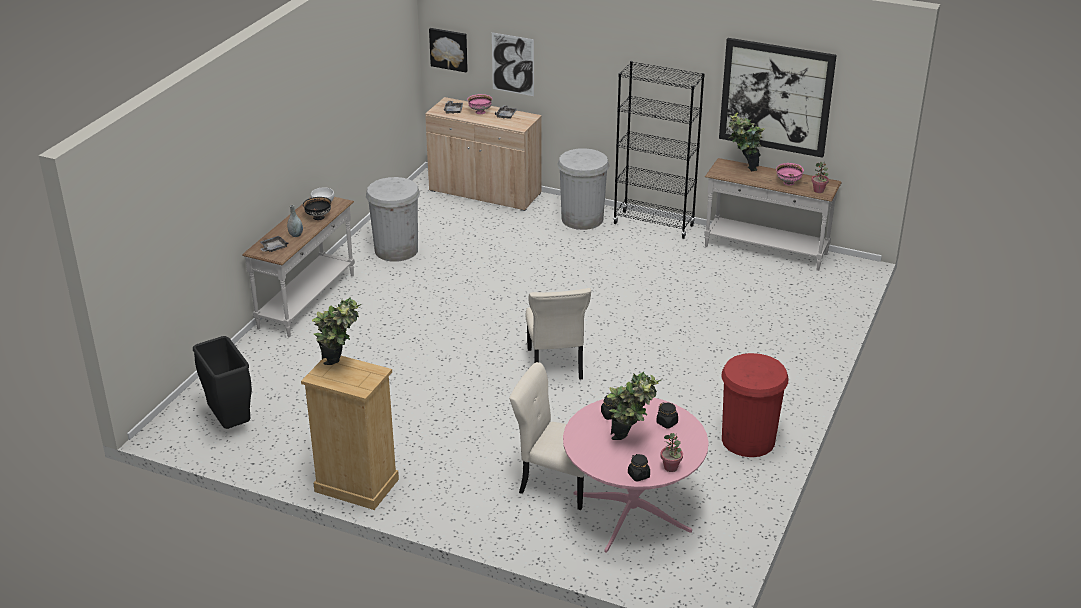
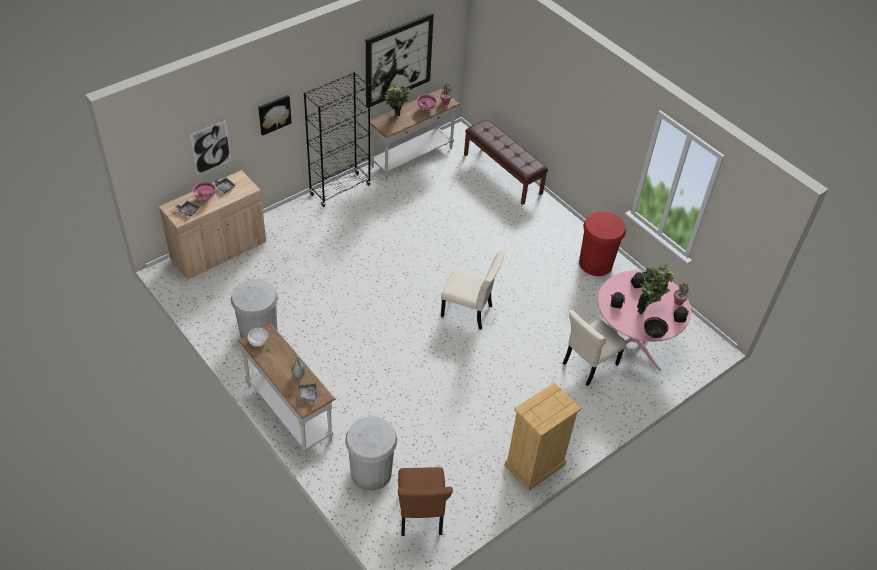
camera: 65 degrees left, 15 degrees up
black trash can [193,336,252,429] -> brown chair [398,467,453,536]
black bowl [303,197,331,220] -> black bowl moved to [644,317,668,338]
potted plant [312,297,362,365] -> none
picture [429,28,468,72] -> picture moved to [258,95,292,135]
white trash can [558,148,610,230] -> white trash can moved to [345,416,397,491]
none -> brown bench [464,120,548,205]

